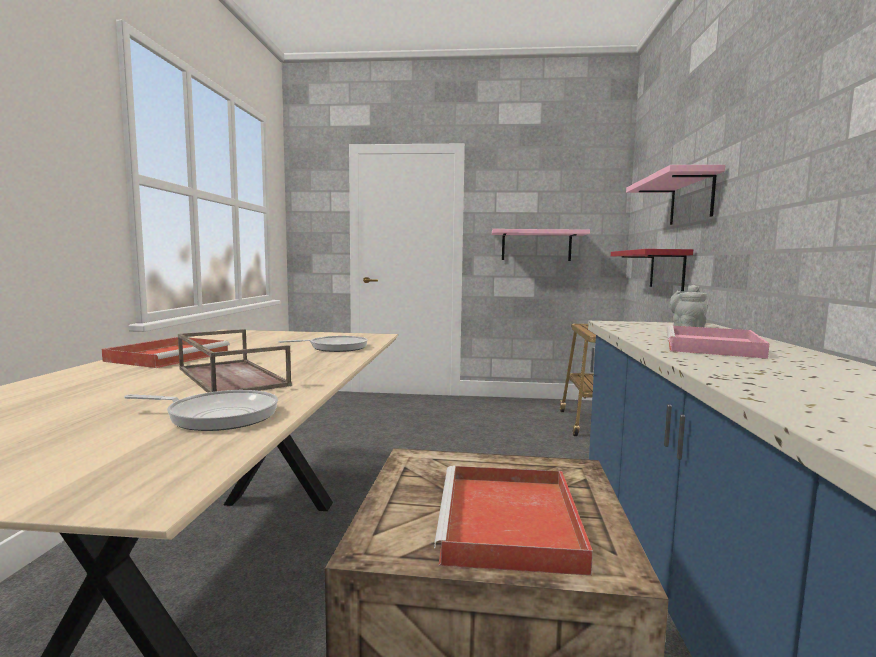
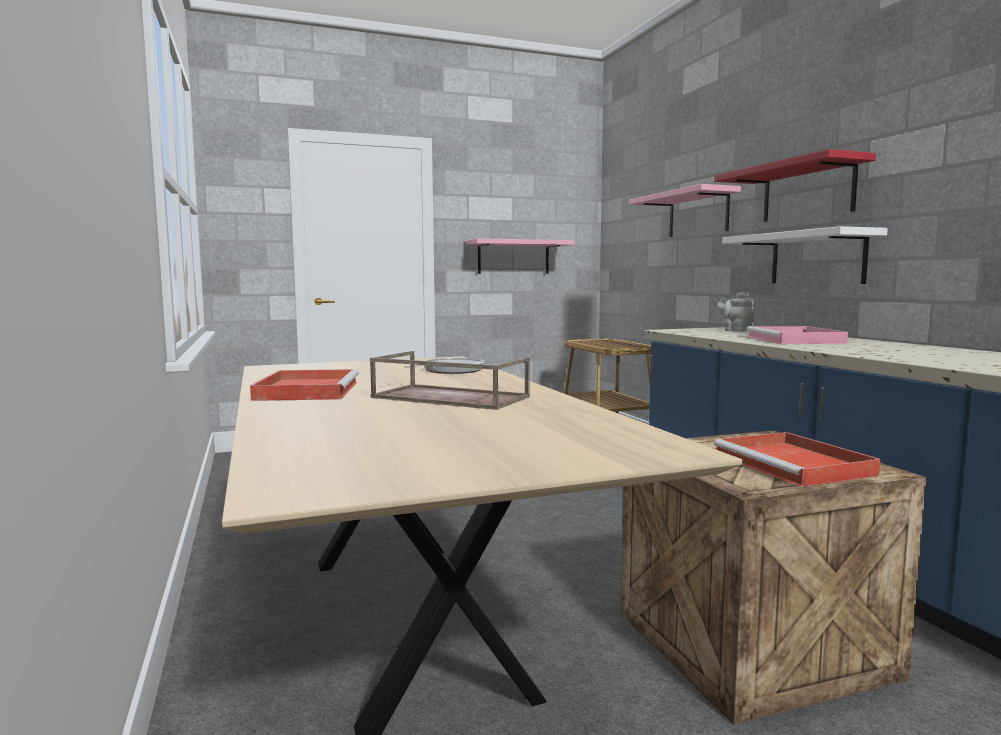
camera: 25 degrees left, 0 degrees up
frying pan [124,390,278,431] -> none
red shelf [611,249,693,291] -> red shelf moved to [714,149,876,222]
none -> white shelf [722,226,888,284]

